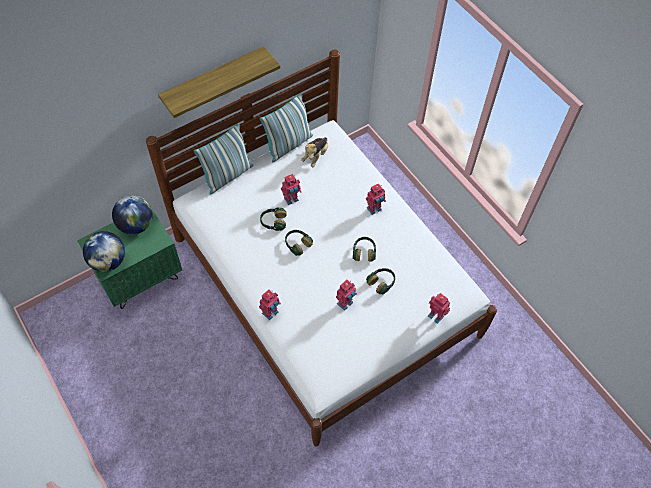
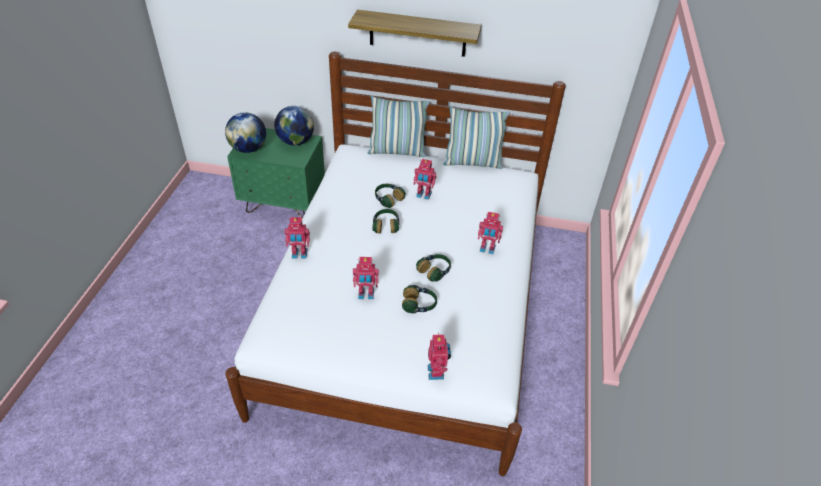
camera: 45 degrees right, 15 degrees down
plush toy [301,137,328,167] -> none

